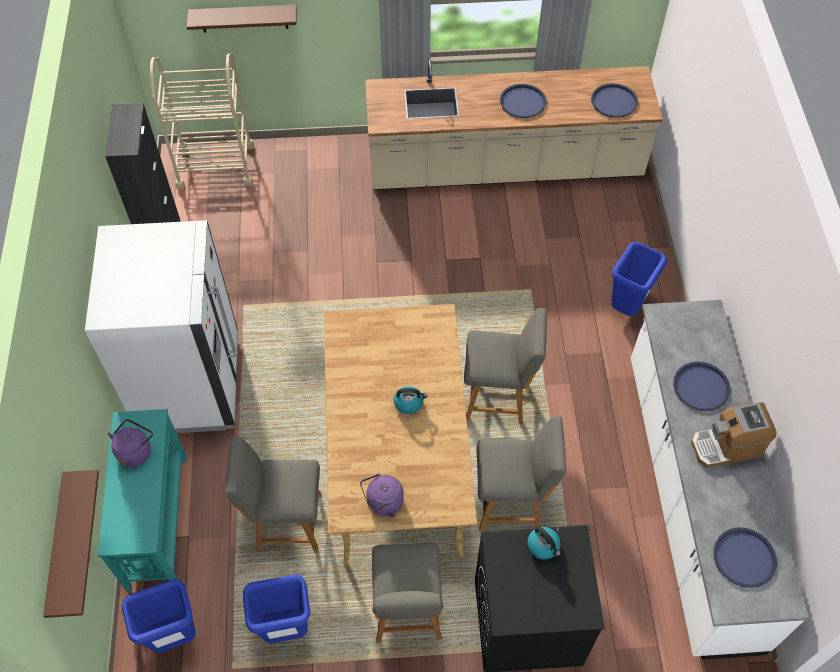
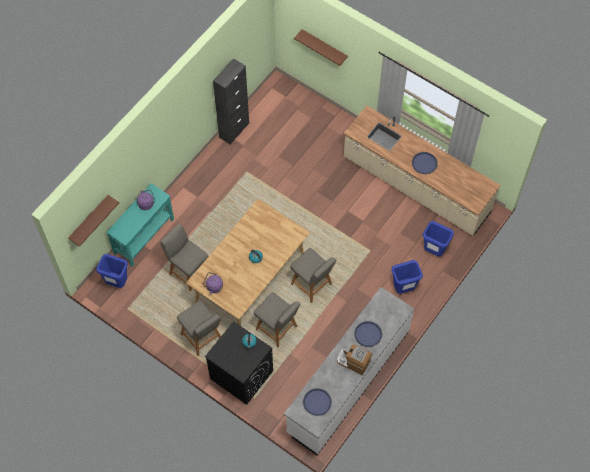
camera: 40 degrees right, 5 degrees up
white fridge [85,220,238,433] -> none
beige cart [150,53,254,190] -> none
blue trash can [243,574,310,643] -> blue trash can moved to [423,221,454,257]
grey chair [372,542,443,643] -> grey chair turned 75 degrees counterclockwise [177,301,221,356]
blue tray [591,83,638,118] -> none

